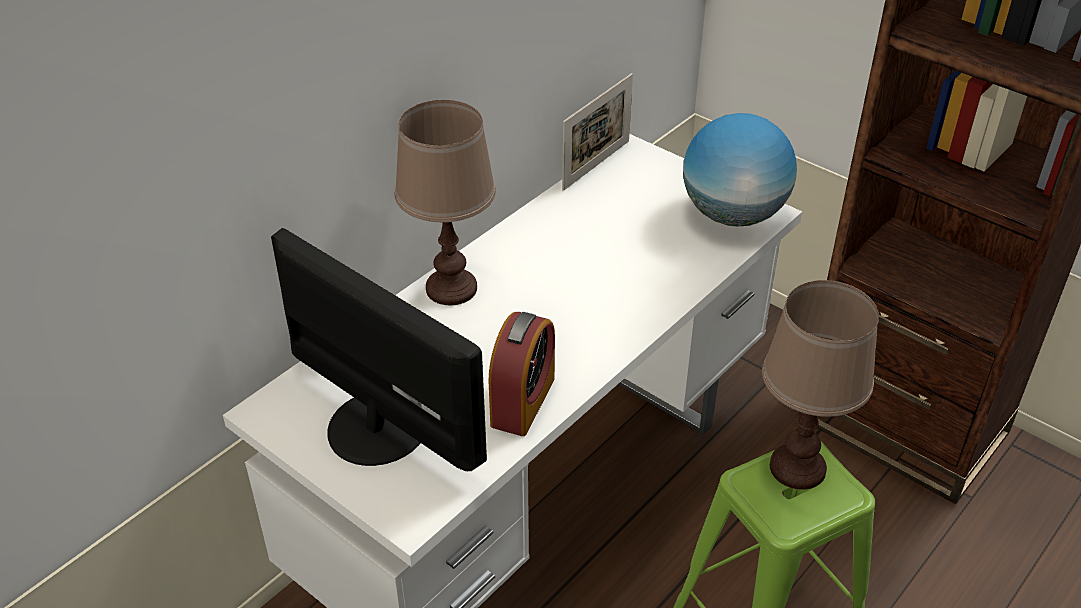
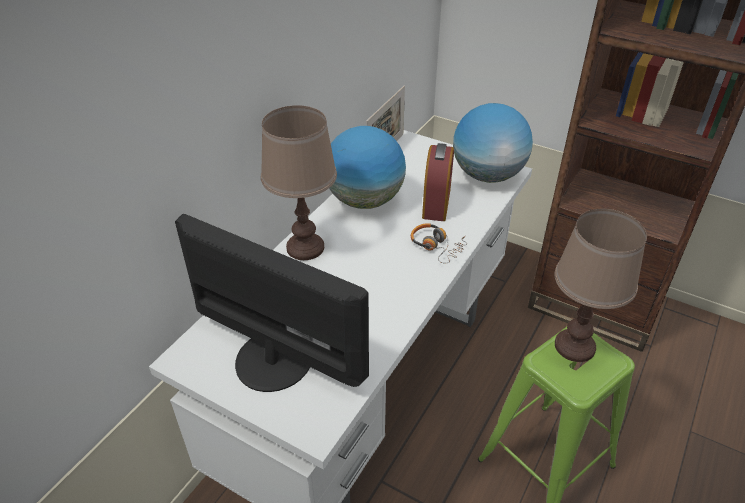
camera: 10 degrees left, 0 degrees up
alarm clock [489,312,555,436] -> alarm clock moved to [422,143,454,221]
none -> globe [329,126,406,209]
none -> headphones [411,223,467,264]

